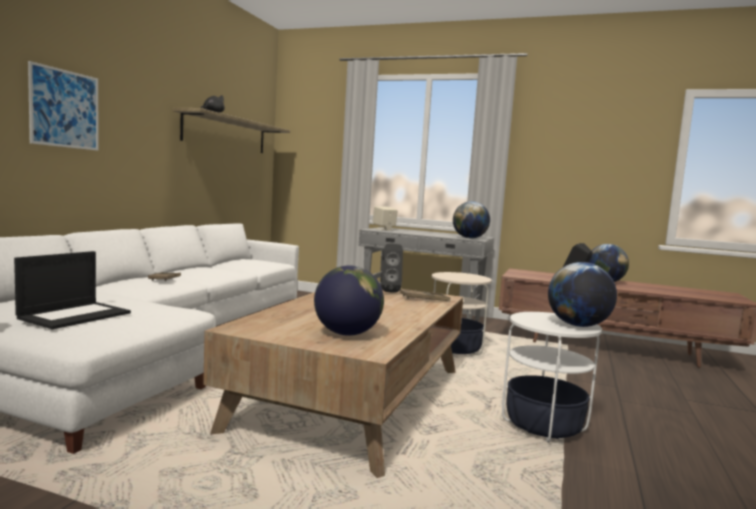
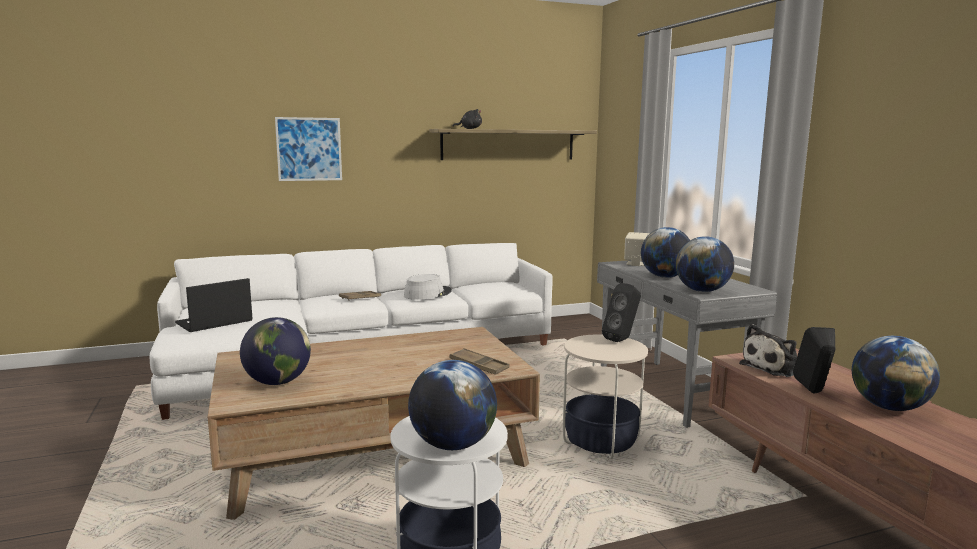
camera: 50 degrees right, 5 degrees up
laptop [14,251,131,330] -> laptop turned 150 degrees clockwise [175,278,252,332]
black speaker [381,244,403,293] -> black speaker moved to [602,283,641,342]
none -> grey hat [404,274,452,300]
none -> globe [641,227,690,278]
none -> plush toy [739,324,797,377]

